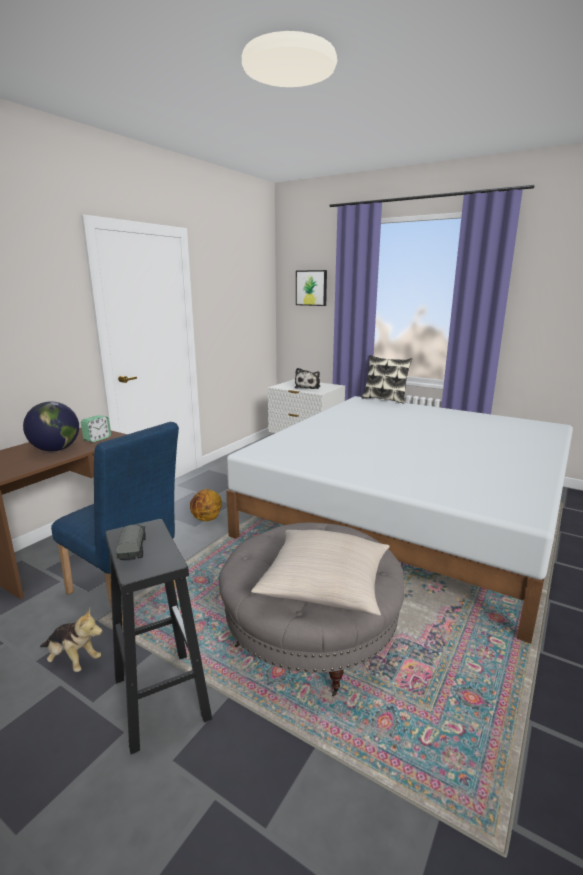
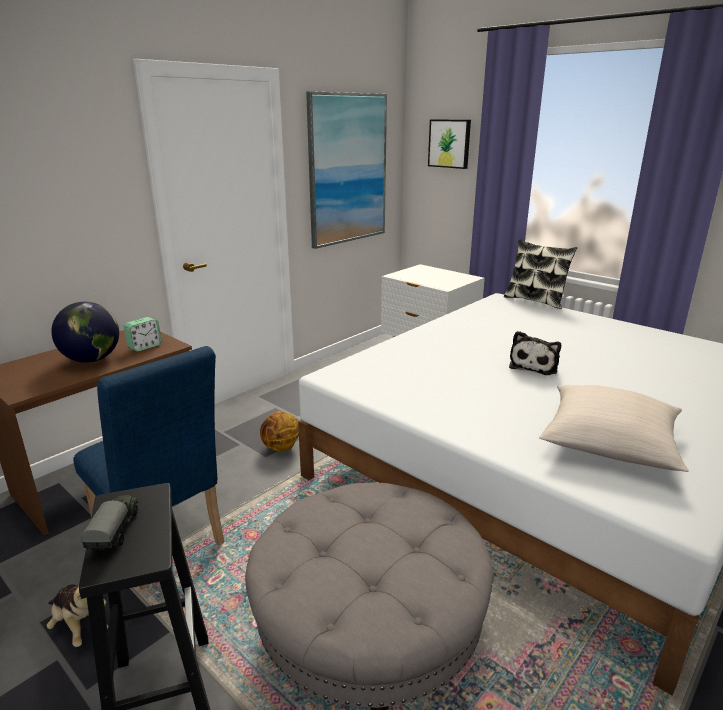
camera: 10 degrees right, 5 degrees up
beige pillow [251,530,390,616] -> beige pillow moved to [539,385,689,472]
plush toy [295,368,320,389] -> plush toy moved to [509,331,561,375]
none -> picture [306,91,387,249]

